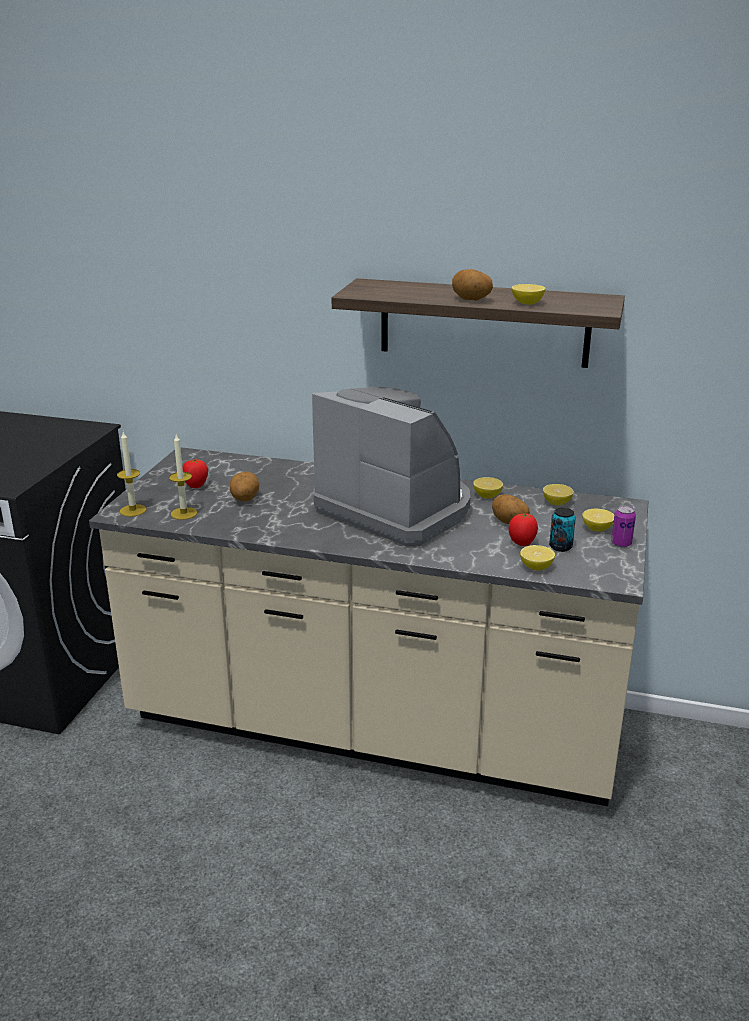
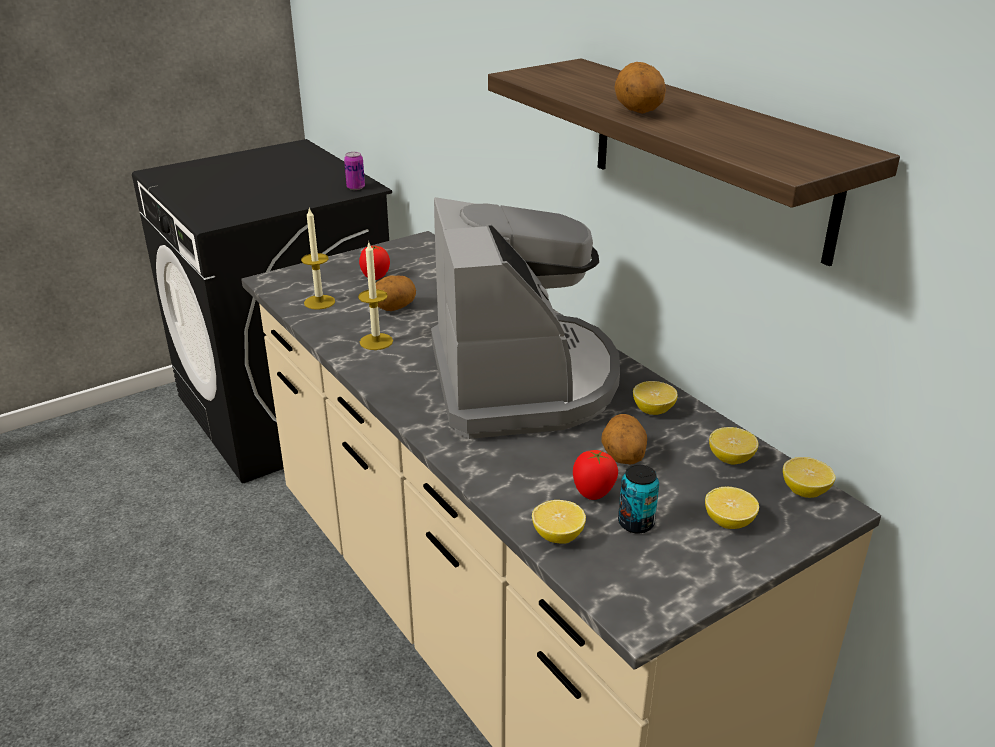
camera: 40 degrees right, 5 degrees up
candle [117,432,146,517] -> candle moved to [358,243,393,350]
lemon [511,284,546,305] -> lemon moved to [783,457,835,498]
can [611,506,636,547] -> can moved to [344,152,365,190]

